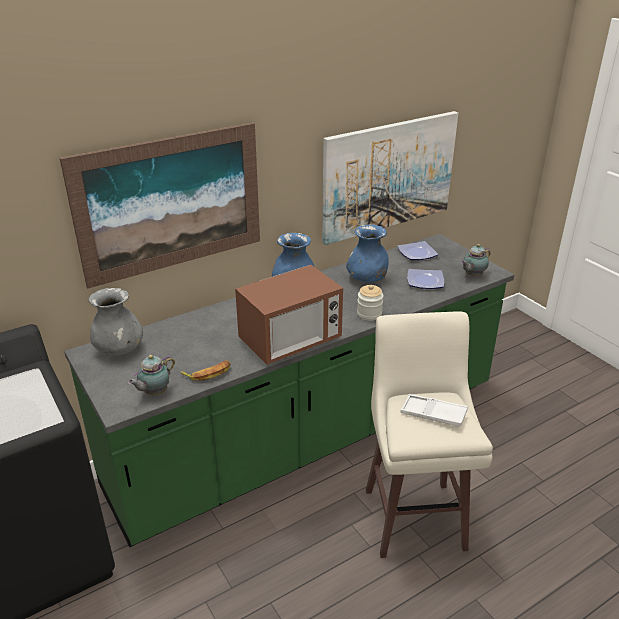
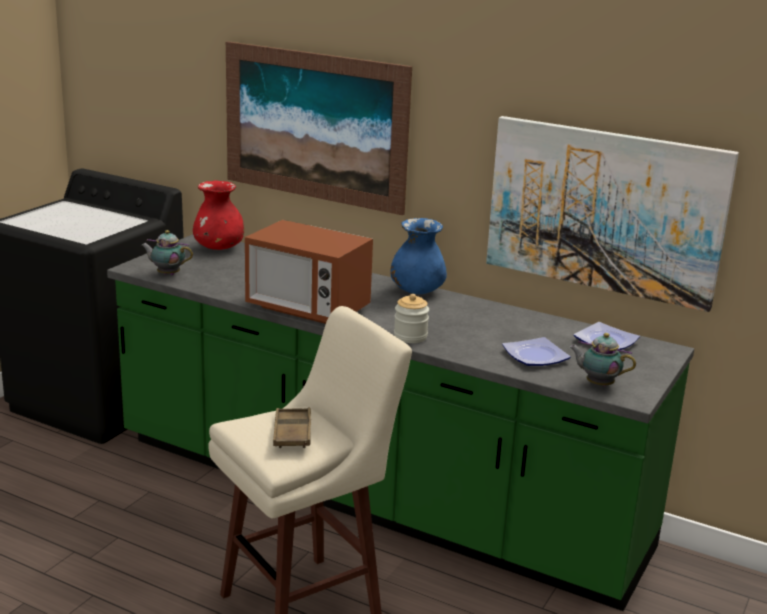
camera: 60 degrees right, 10 degrees down
grey vase [88,288,143,355] -> red vase [193,180,244,250]
banana [180,361,231,381] -> none
blue vase [346,224,389,283] -> none
white tray [401,394,468,427] -> brown tray [273,408,311,448]

